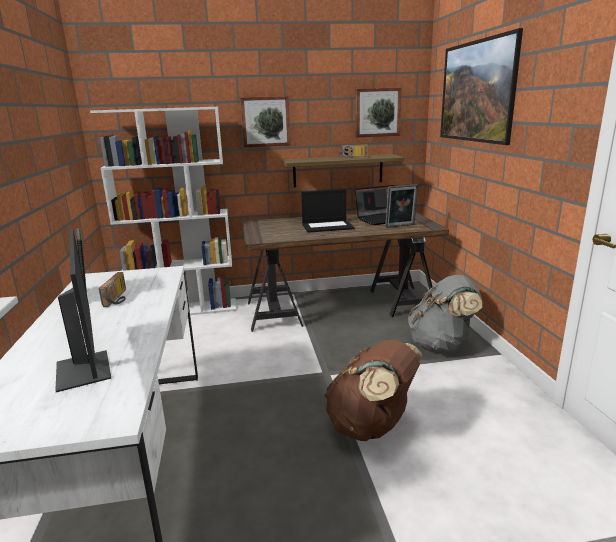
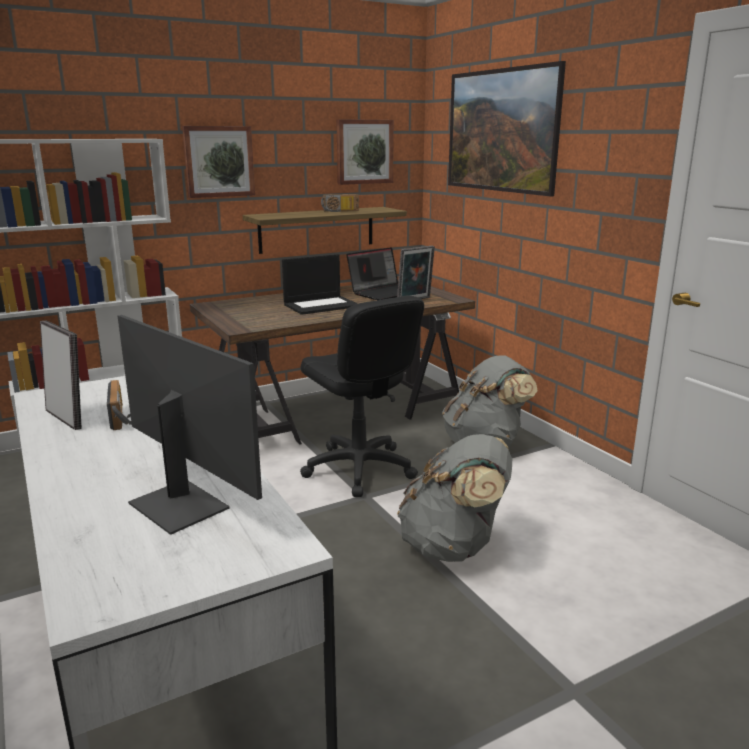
camera: 20 degrees left, 0 degrees up
brown backpack [324,340,423,441] -> grey backpack [397,434,512,562]
none -> black office chair [300,295,424,497]

